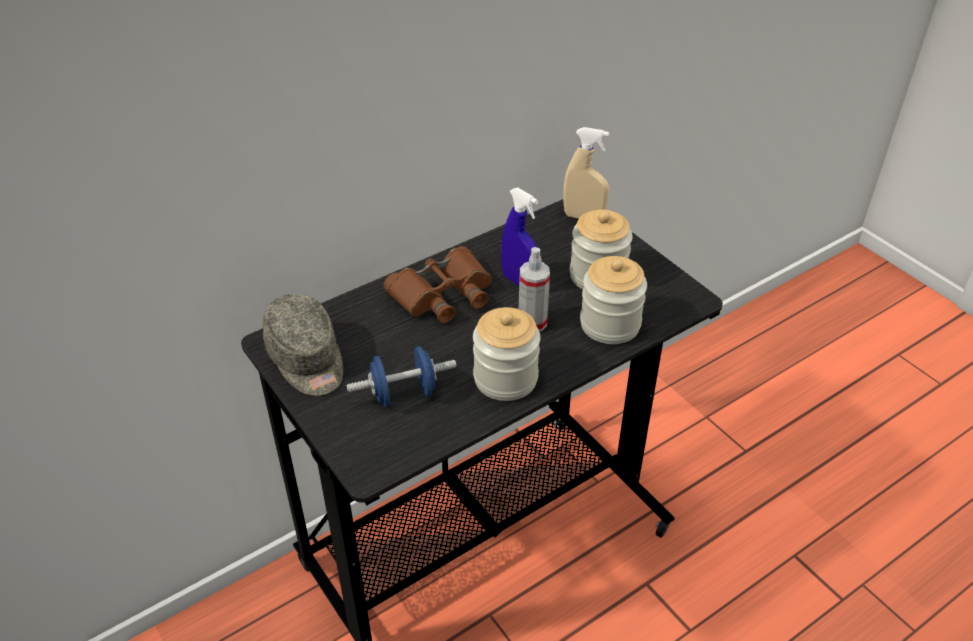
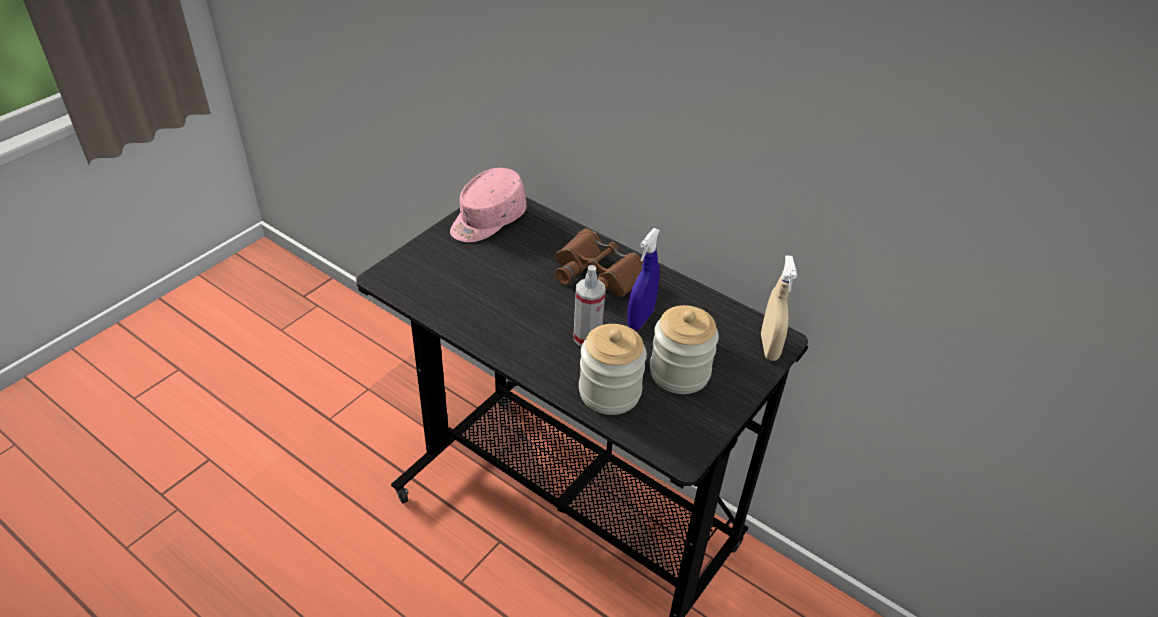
camera: 70 degrees right, 0 degrees up
grey cap [263,294,343,396] -> pink cap [450,168,526,242]
blue dumbbell [346,347,457,407] -> none
jar [473,307,540,401] -> none

